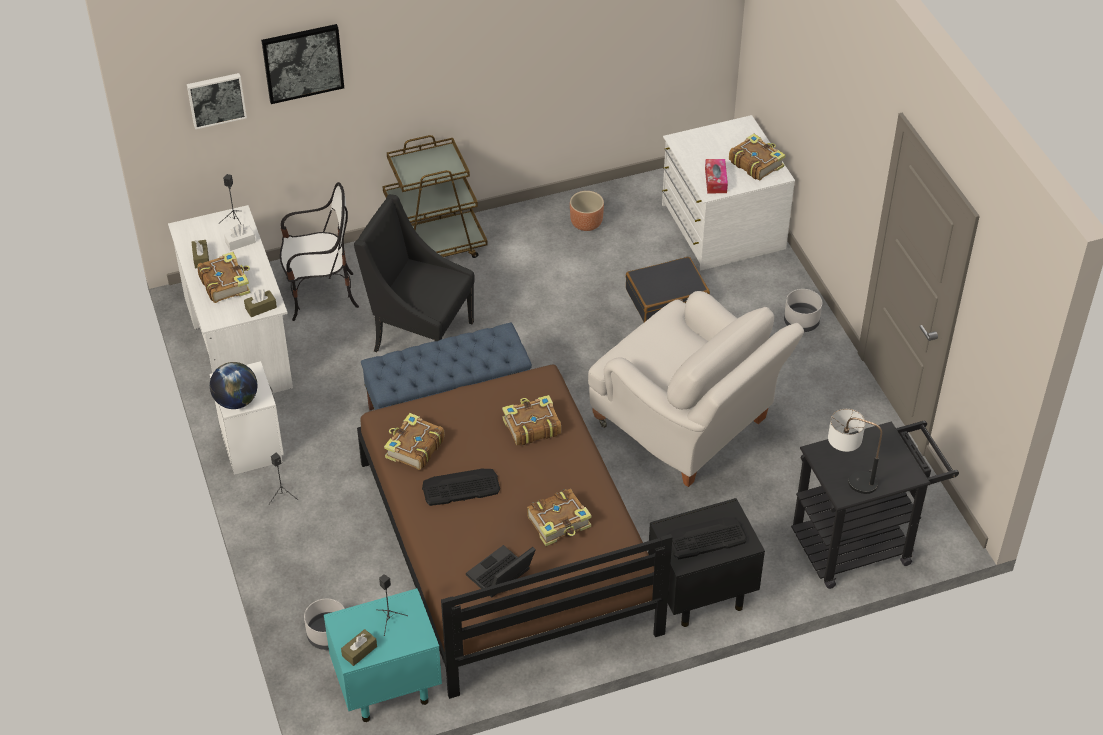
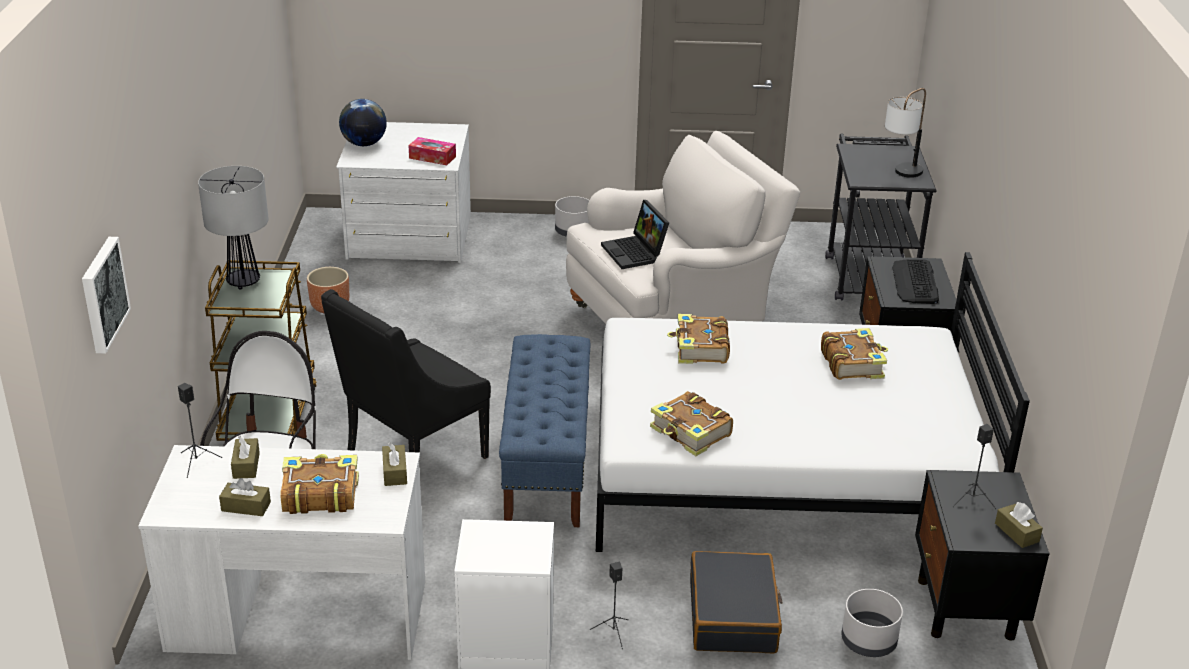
camera: 70 degrees left, 15 degrees down
globe [210,362,257,409] -> globe moved to [339,99,387,146]
white tissue box [224,224,256,251] -> brown tissue box [231,436,260,479]
picture [261,24,344,104] -> none
turquoise nightstand [324,588,442,722] -> black nightstand [915,470,1050,641]
brown bed [357,365,672,699] -> white bed [596,252,1030,552]
keyboard [422,469,500,506] -> none
laptop [466,545,536,598] -> laptop moved to [601,200,669,269]
black suitcase [626,257,710,322] -> black suitcase moved to [690,551,782,654]
book [729,133,786,180] -> none
none -> table lamp [198,166,269,290]

